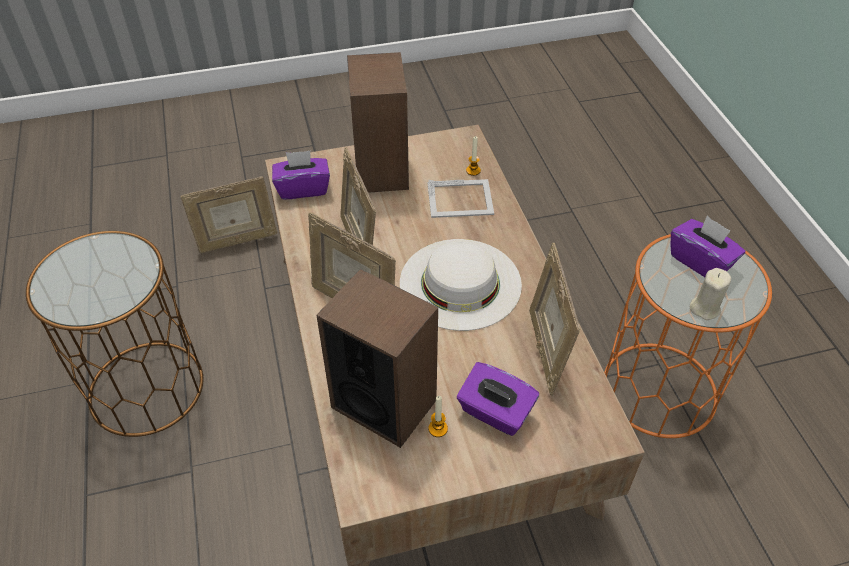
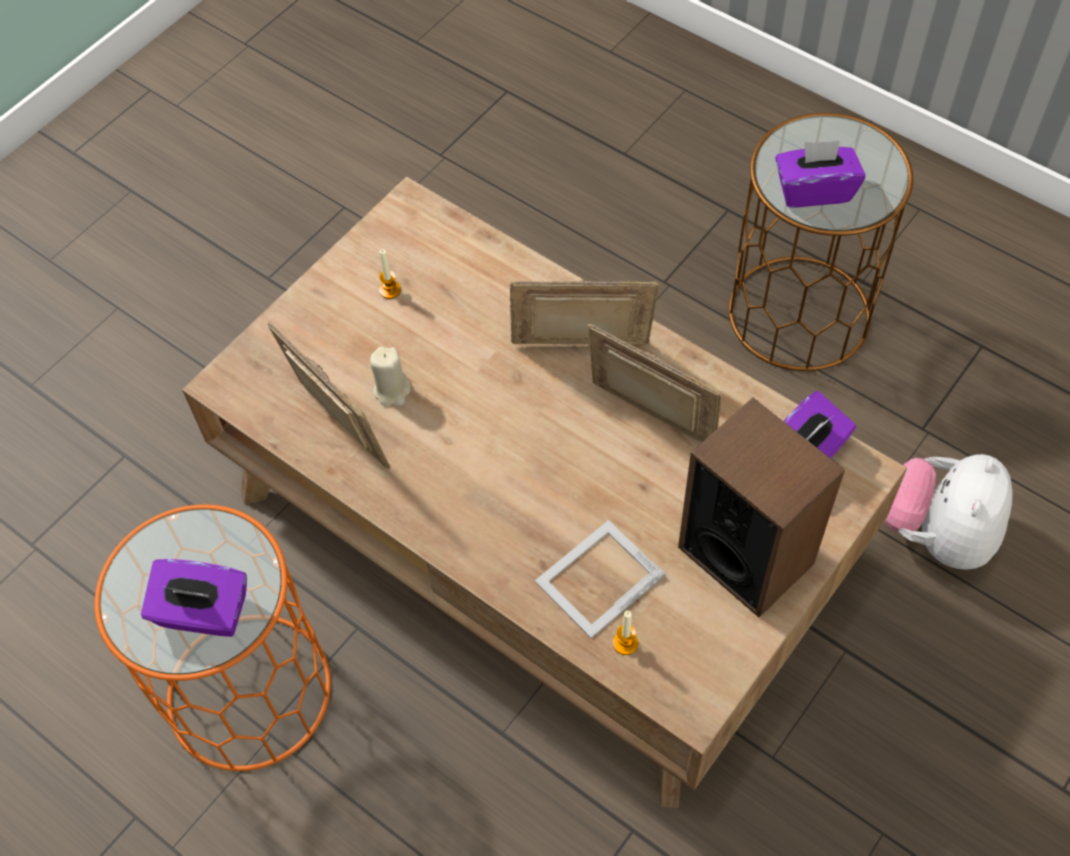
camera: 145 degrees right, 10 degrees up
picture frame [180,177,277,253] -> plush toy [885,454,1013,570]
speaker [316,269,438,448] -> none
white hat [400,239,522,331] -> none
purple tissue box [457,362,539,436] -> purple tissue box moved to [775,140,866,207]
beige candle [690,268,731,320] -> beige candle moved to [370,347,411,406]

